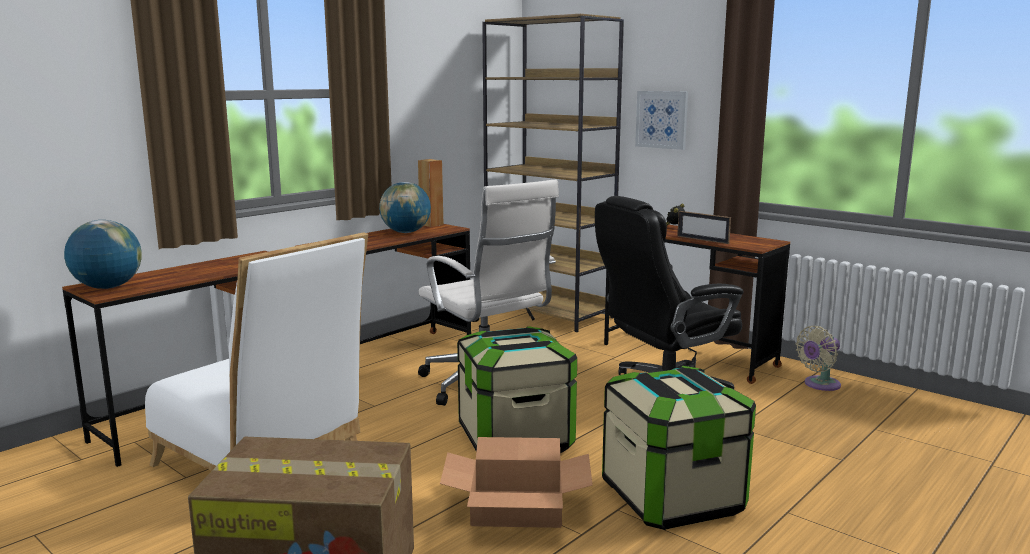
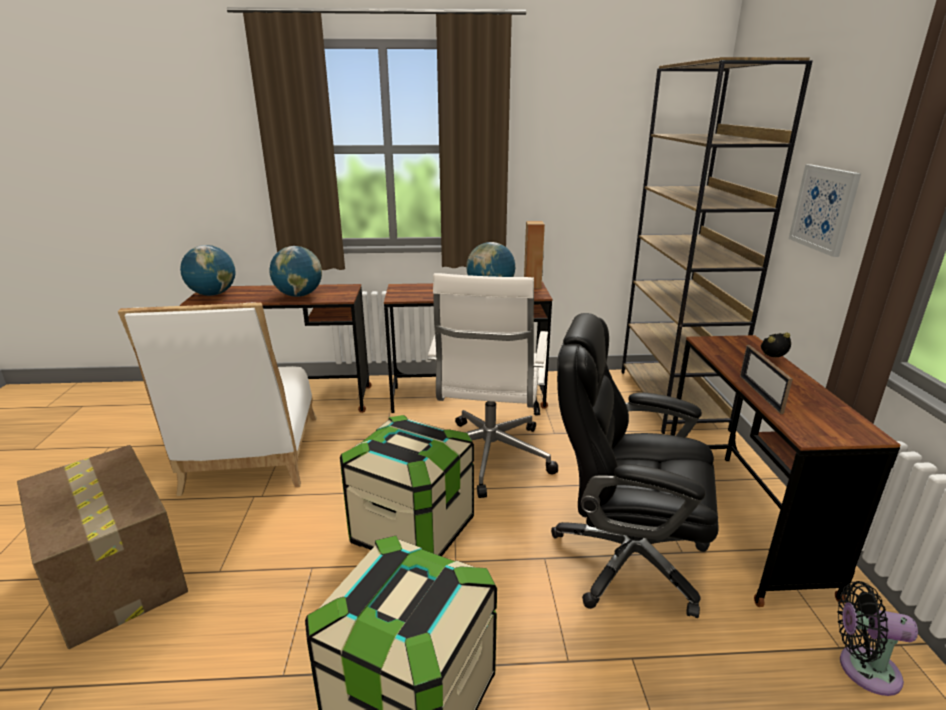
camera: 45 degrees right, 10 degrees up
cardboard box [440,437,593,528] -> none
beige fan [796,326,841,391] -> black fan [837,581,918,696]
none -> globe [269,246,322,297]

